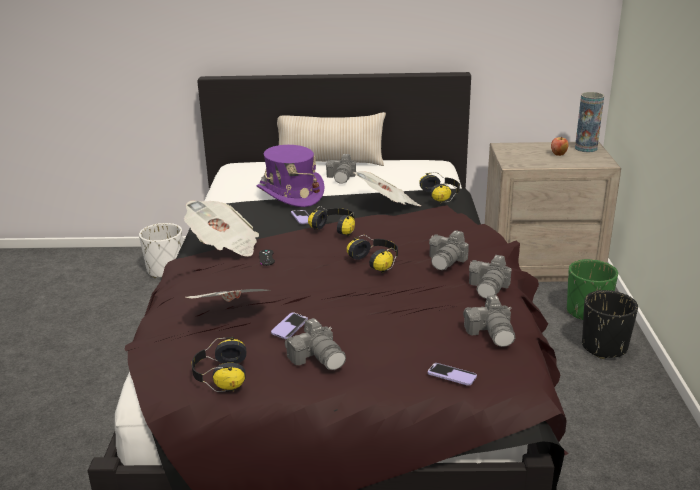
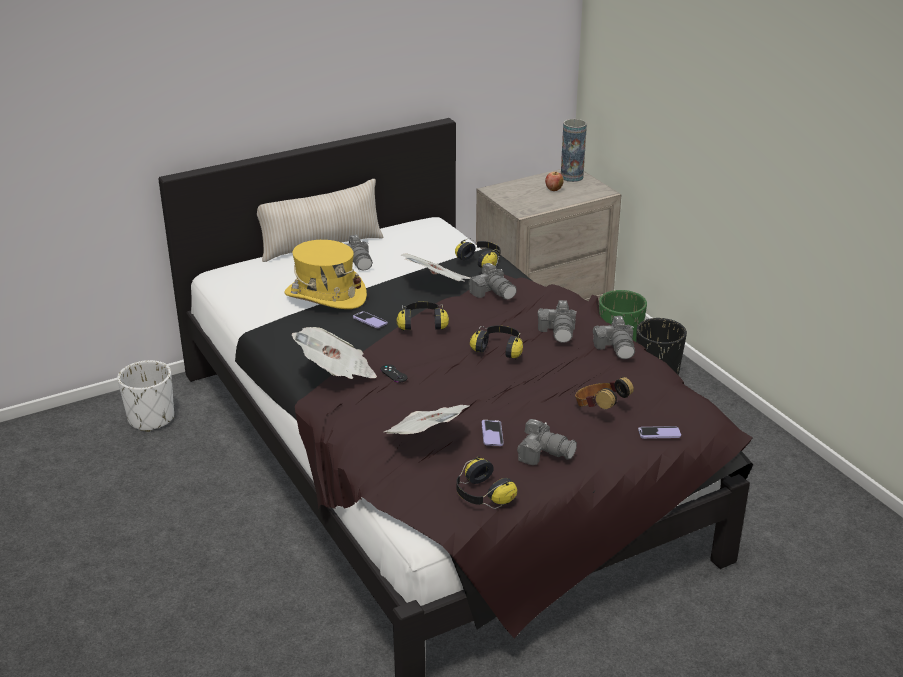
camera: 30 degrees left, 5 degrees up
purple hat [257,145,324,207] -> yellow hat [284,240,367,309]
camera [463,295,515,347] -> camera moved to [468,263,517,300]
none -> headphones [575,377,634,410]

